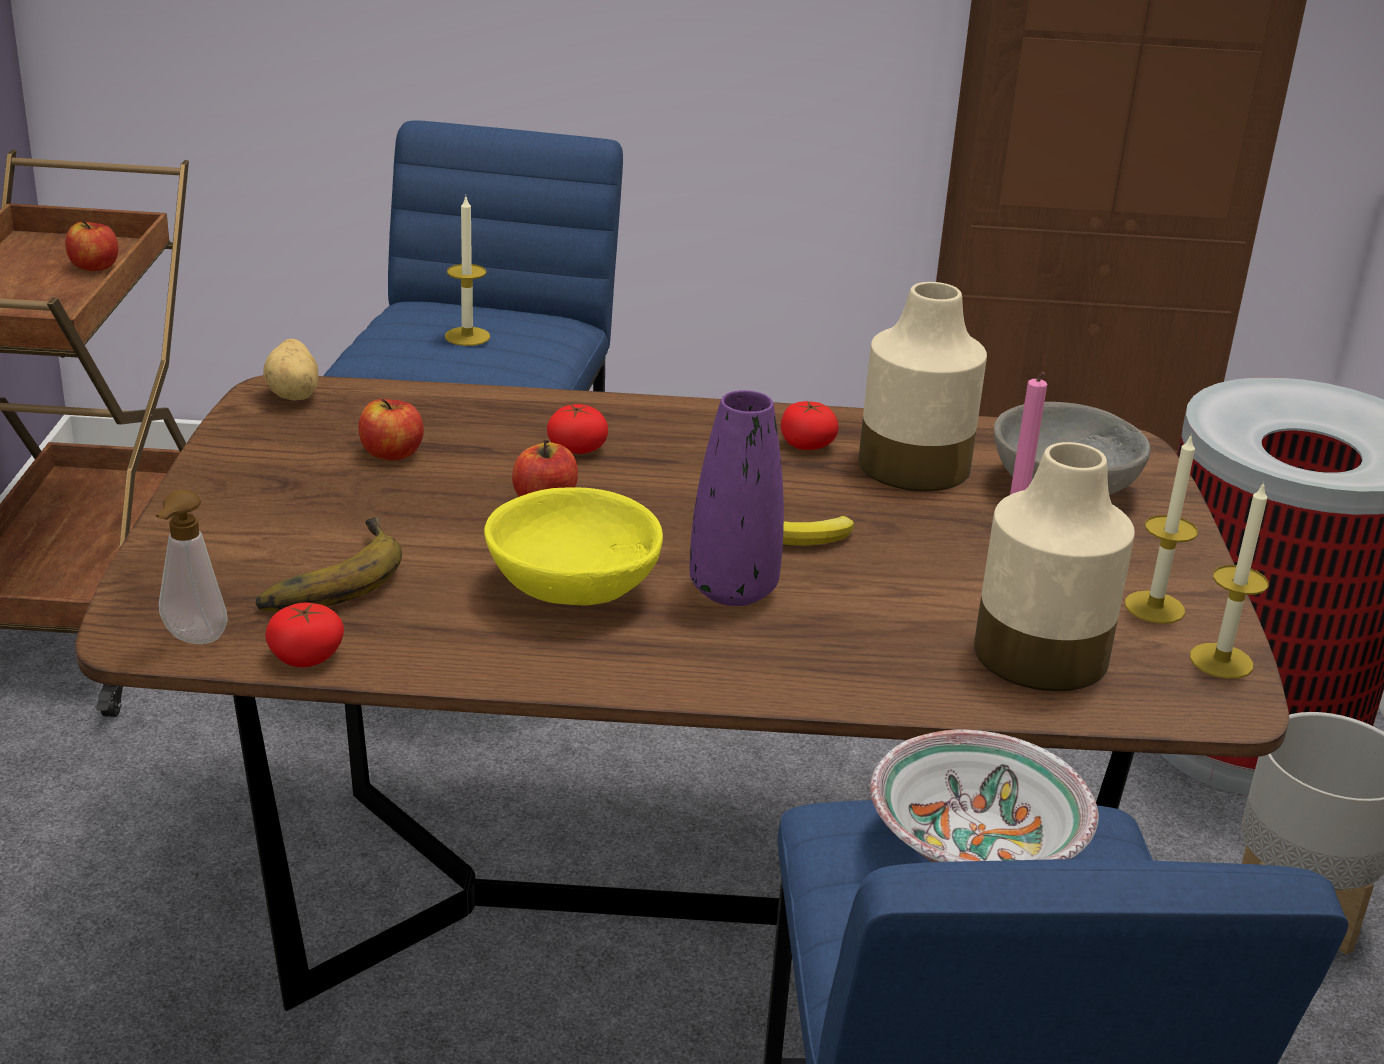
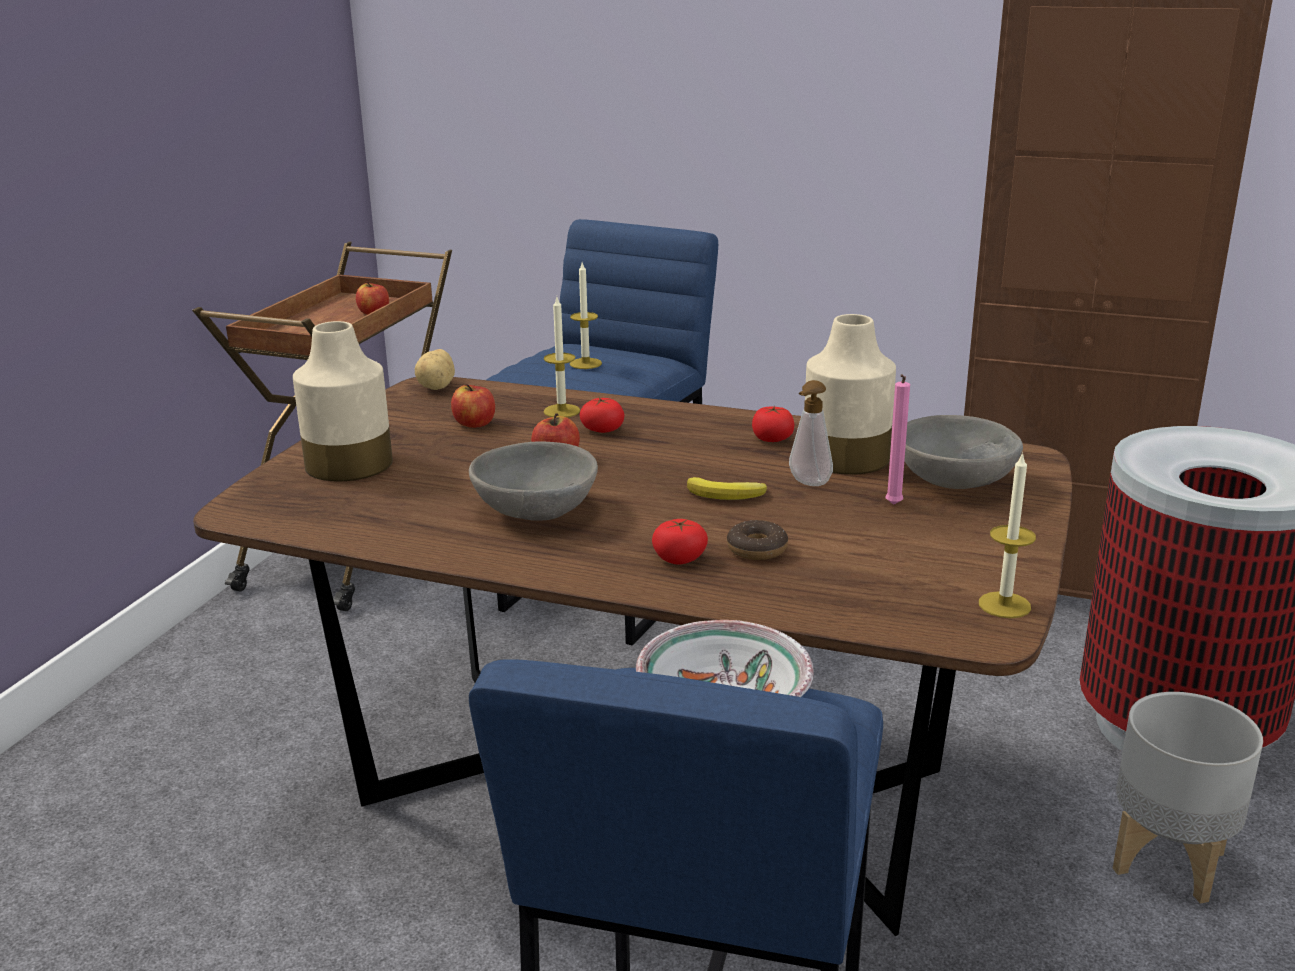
camera: 20 degrees right, 5 degrees down
soap dispenser [156,489,228,644] -> soap dispenser moved to [789,380,833,486]
banana [255,517,402,612] -> none
tomato [265,603,344,667] -> tomato moved to [652,519,708,565]
yellow bowl [484,487,663,605] -> grey bowl [469,441,598,521]
purple vase [690,390,784,606] -> none
beige vase [974,442,1135,691] -> beige vase moved to [293,321,393,481]
candle [1125,433,1198,624] -> candle moved to [544,297,580,417]
none -> donut [727,520,788,560]

